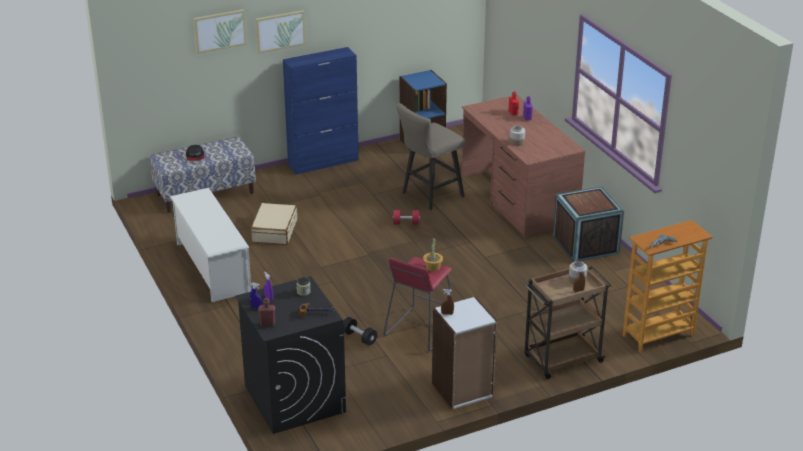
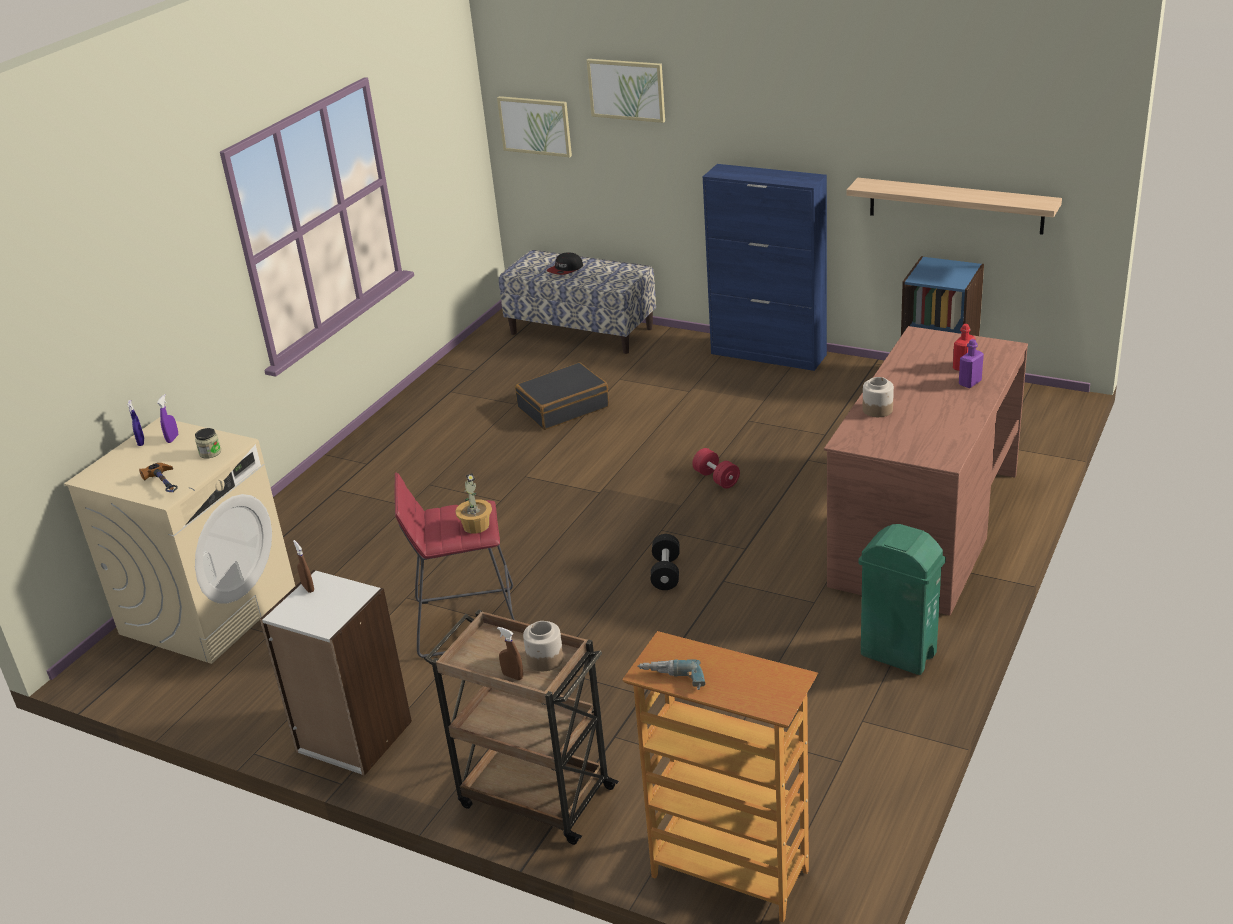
camera: 55 degrees right, 0 degrees up
white shoe rack [170,188,252,302] -> none
black washing machine [235,276,346,434] -> beige washing machine [64,417,295,664]
beige suitcase [250,203,297,245] -> black suitcase [515,362,609,430]
picture [255,10,306,54] -> picture moved to [497,96,572,157]
red bottle [258,298,275,326] -> none
black dumbbell [344,317,377,346] -> black dumbbell moved to [651,534,680,590]
beige stool [396,103,466,210] -> none
crate [553,186,624,262] -> green trash can [858,524,946,675]
none -> shelf [847,178,1062,235]

